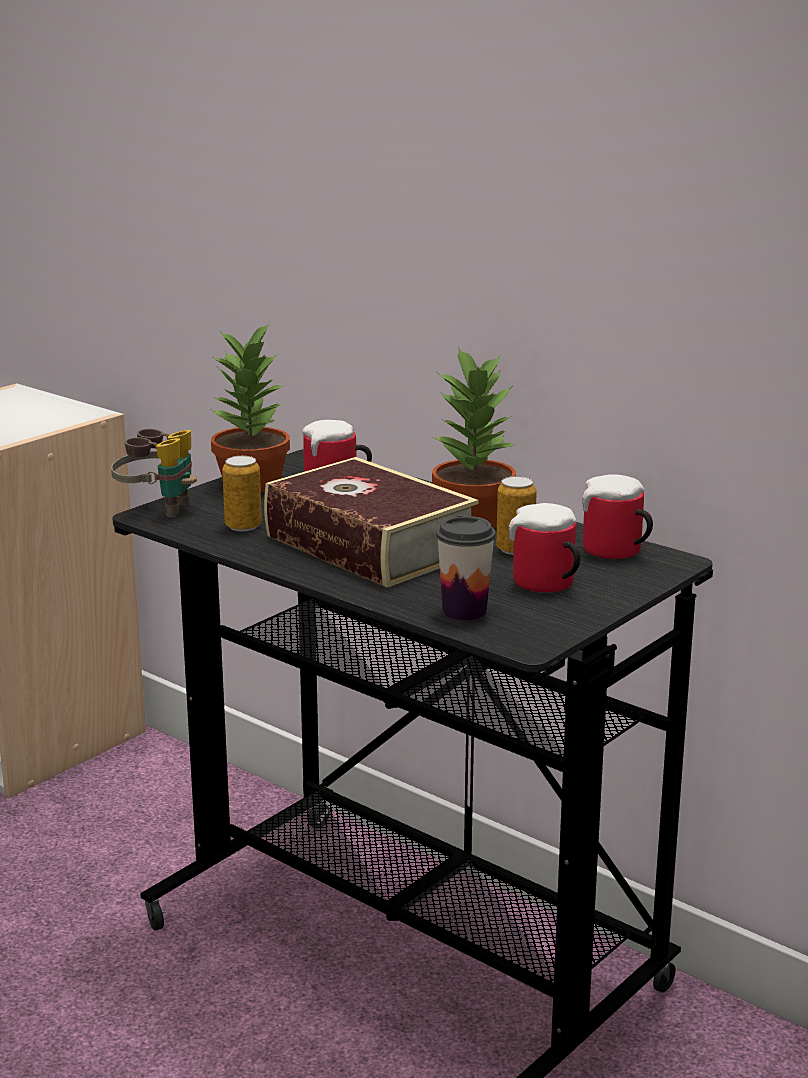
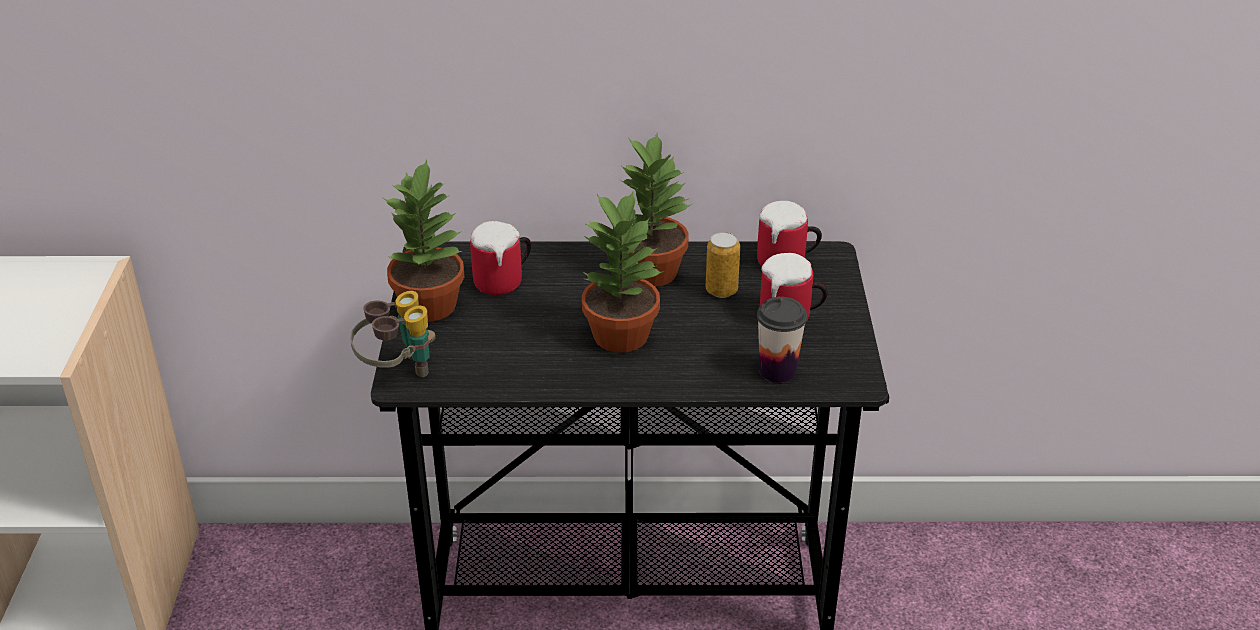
camera: 40 degrees left, 15 degrees up
can [222,456,262,531] -> none
book [264,457,479,588] -> potted plant [582,192,665,352]

